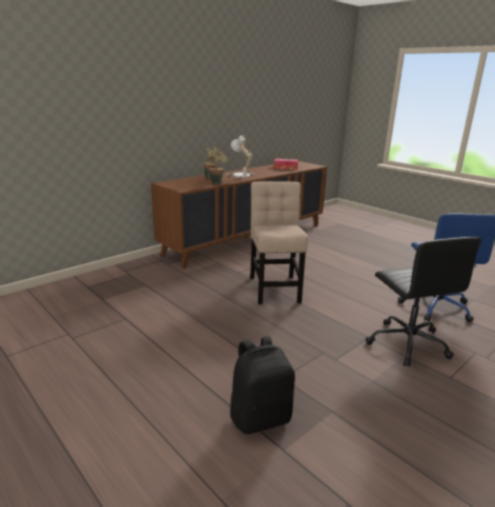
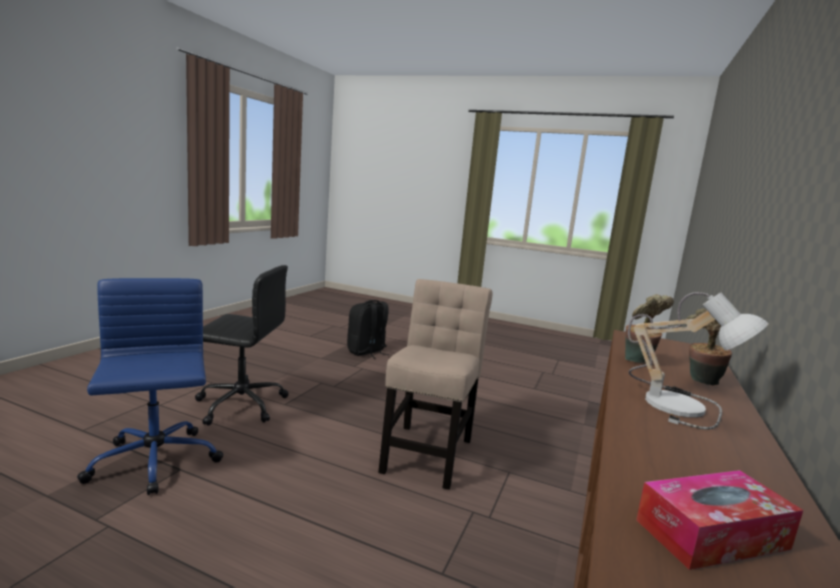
camera: 155 degrees right, 10 degrees down
beige chair [250,181,308,304] -> beige chair turned 135 degrees counterclockwise [378,279,493,490]
black office chair [365,237,482,367] -> black office chair turned 135 degrees clockwise [195,265,288,426]

